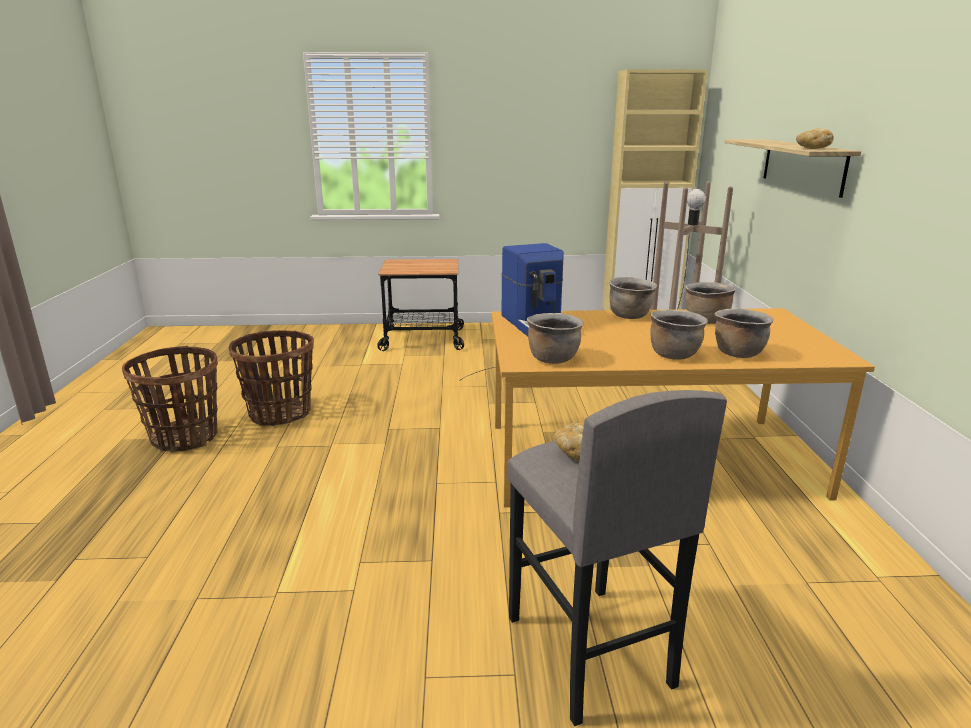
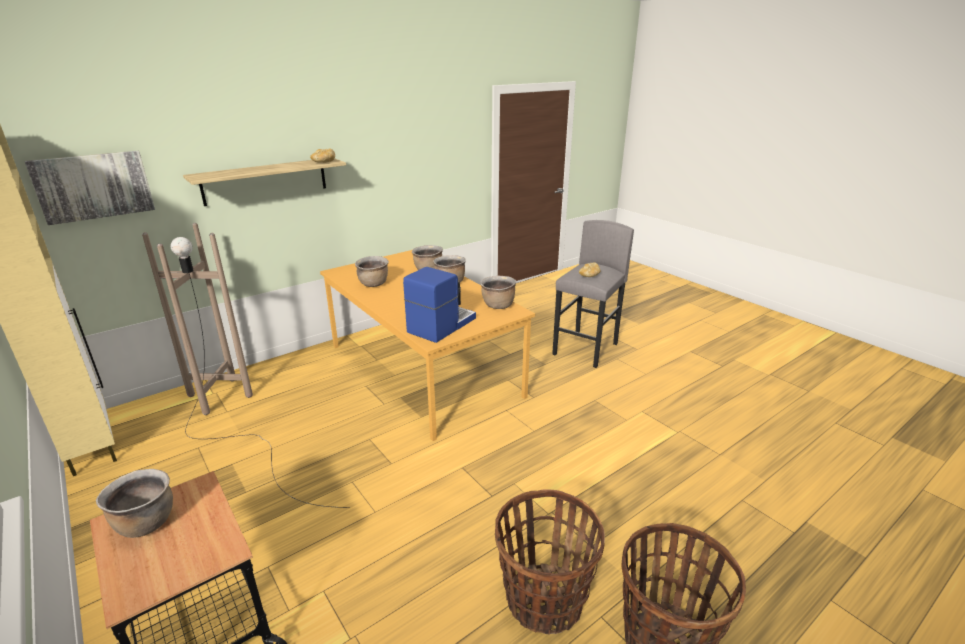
camera: 125 degrees left, 5 degrees up
brown cooking pot [609,277,657,319] -> brown cooking pot moved to [96,469,173,538]
none -> picture [25,151,155,225]

